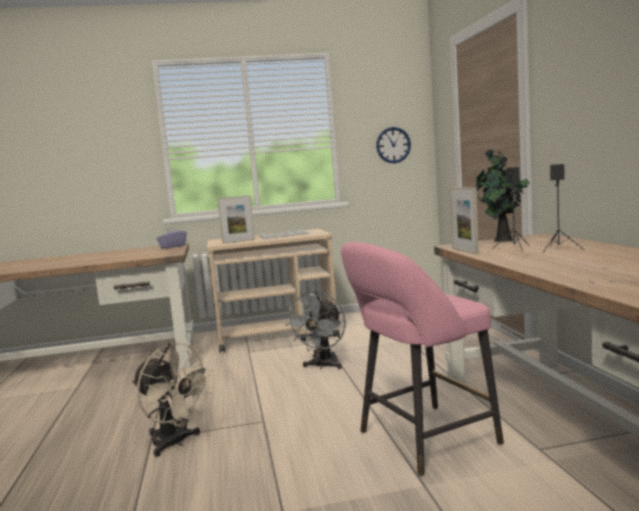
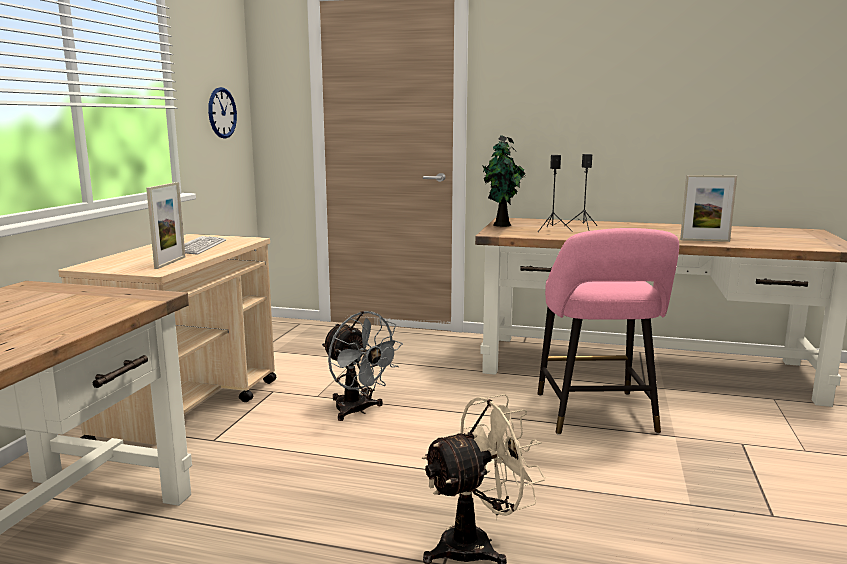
camera: 65 degrees left, 5 degrees up
purple tissue box [156,226,187,248] -> none
picture frame [449,187,479,254] -> picture frame moved to [680,175,737,242]

